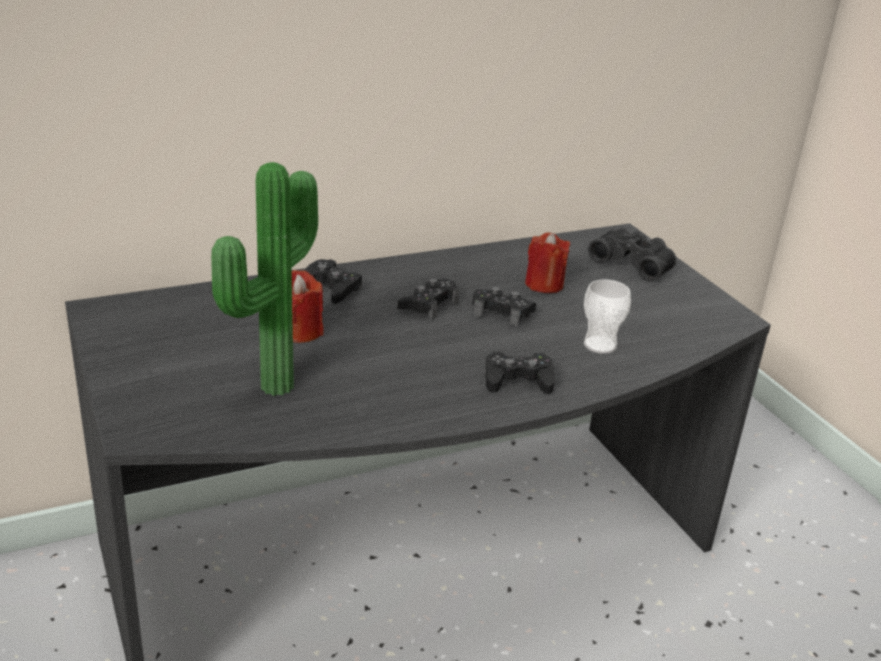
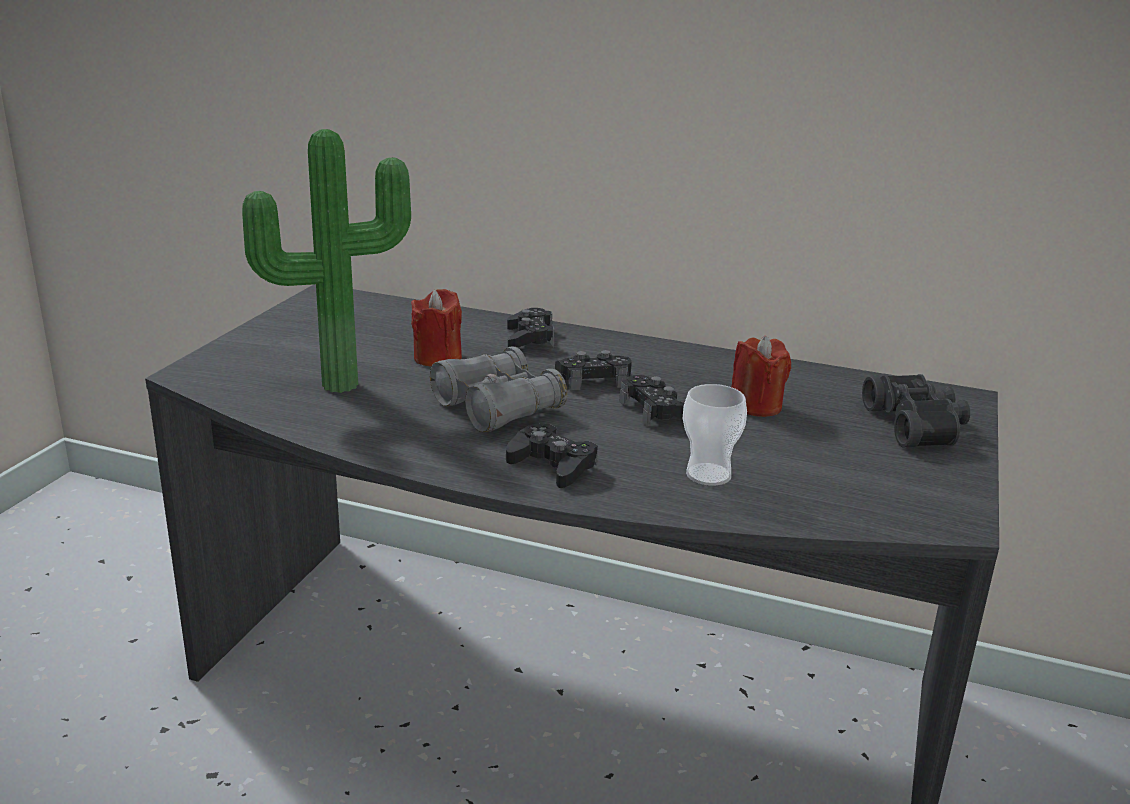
camera: 45 degrees right, 5 degrees down
none -> grey binoculars [430,347,567,432]

